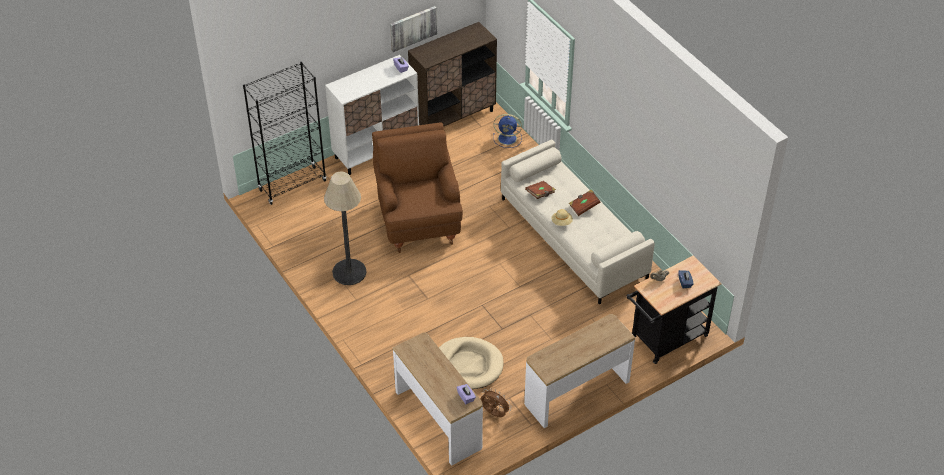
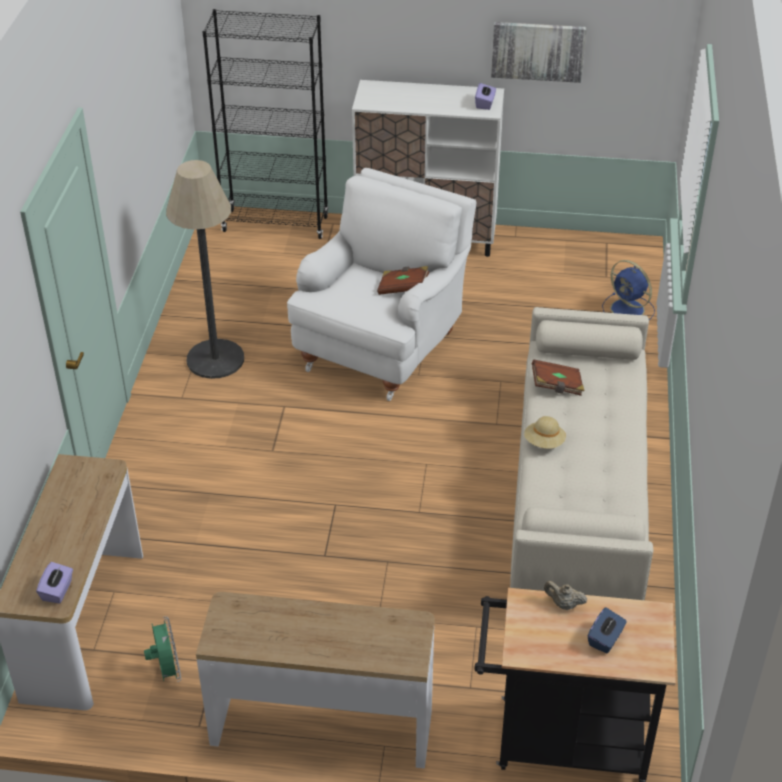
camera: 40 degrees right, 5 degrees down
brown armchair [372,122,463,253] -> white armchair [287,168,476,401]
brown cabinet [408,22,497,126] -> none
beige dog bed [439,337,503,389] -> none
brown fan [480,388,512,417] -> green fan [144,616,181,682]
brown book [569,190,601,216] -> brown book moved to [377,266,429,295]

